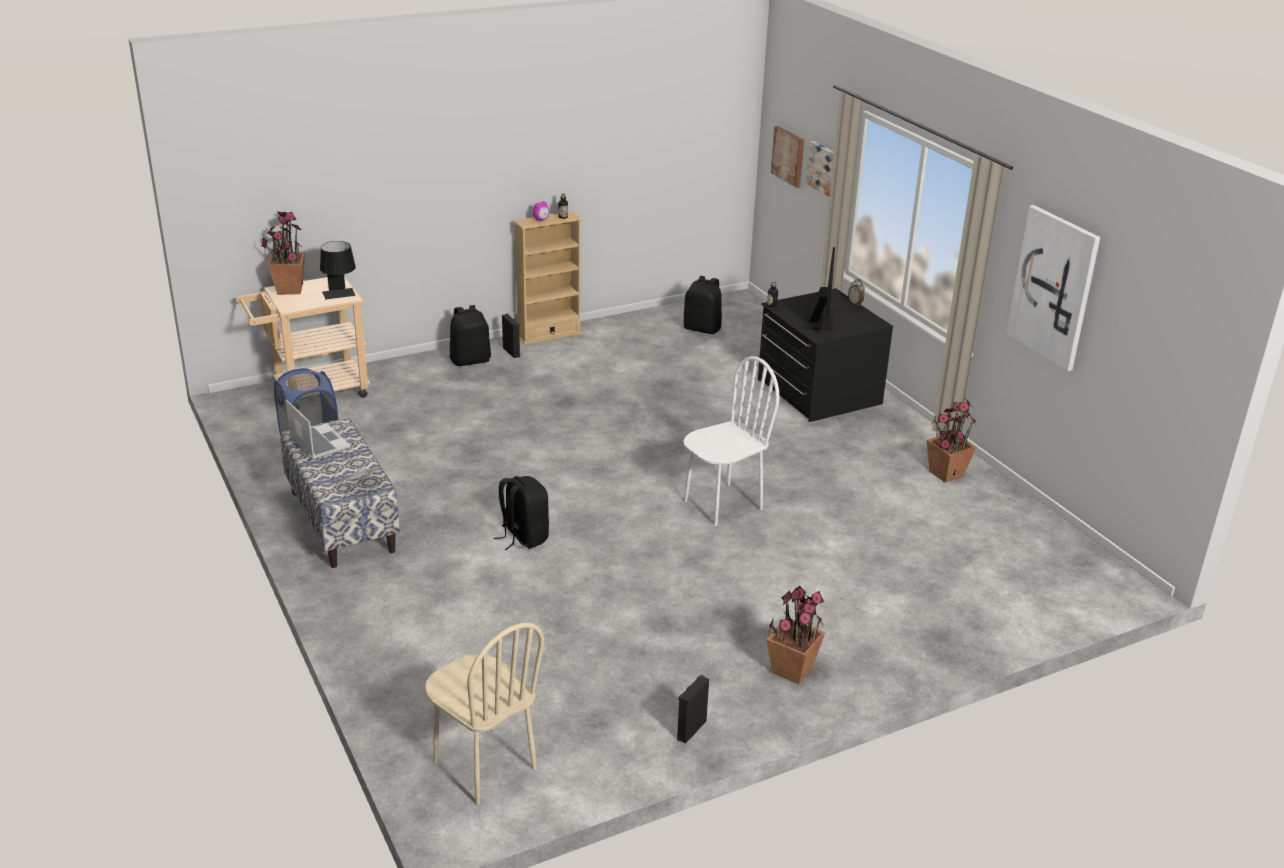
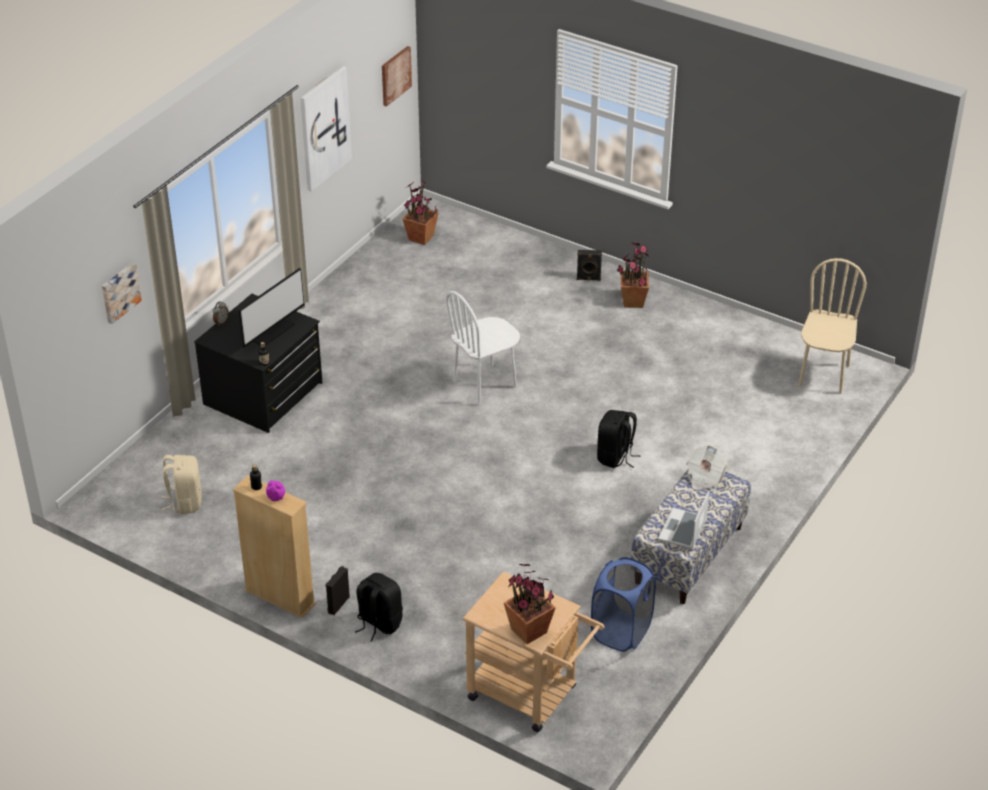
camera: 120 degrees left, 10 degrees up
black table lamp [320,241,356,299] -> none
black speaker [677,675,709,744] -> black speaker moved to [577,250,602,281]
black backpack [683,276,722,334] -> beige backpack [162,455,202,514]
white chair [683,356,780,526] -> white chair turned 60 degrees counterclockwise [446,291,520,405]
picture [771,126,804,188] -> picture moved to [382,46,412,107]
monitor [804,247,835,331] -> monitor turned 150 degrees clockwise [239,268,305,348]
potted plant [927,397,976,483] -> potted plant moved to [402,180,439,245]

